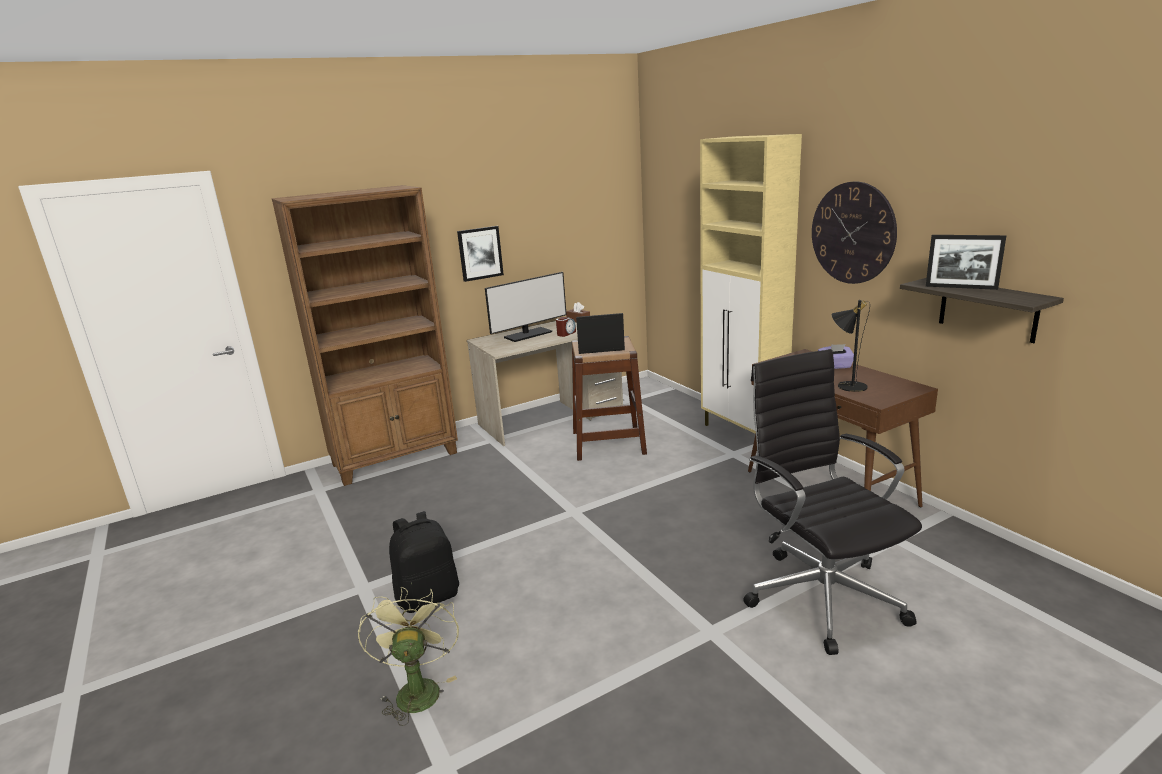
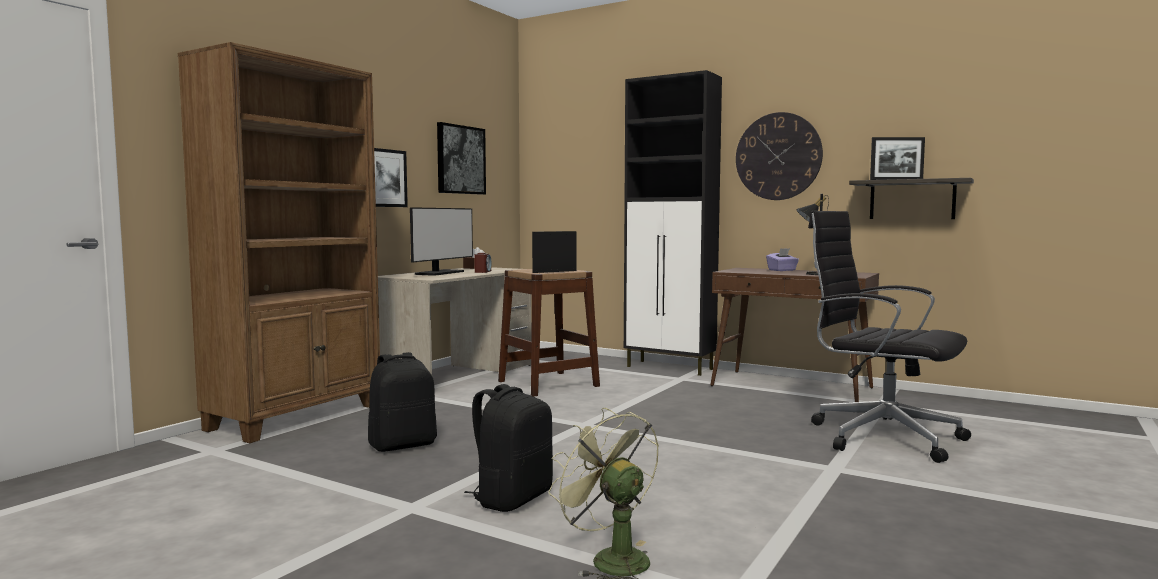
camera: 30 degrees left, 15 degrees down
beige cabinet [700,134,802,434] -> black cabinet [624,70,722,376]
none -> black backpack [368,352,437,452]
none -> picture [437,122,486,195]

